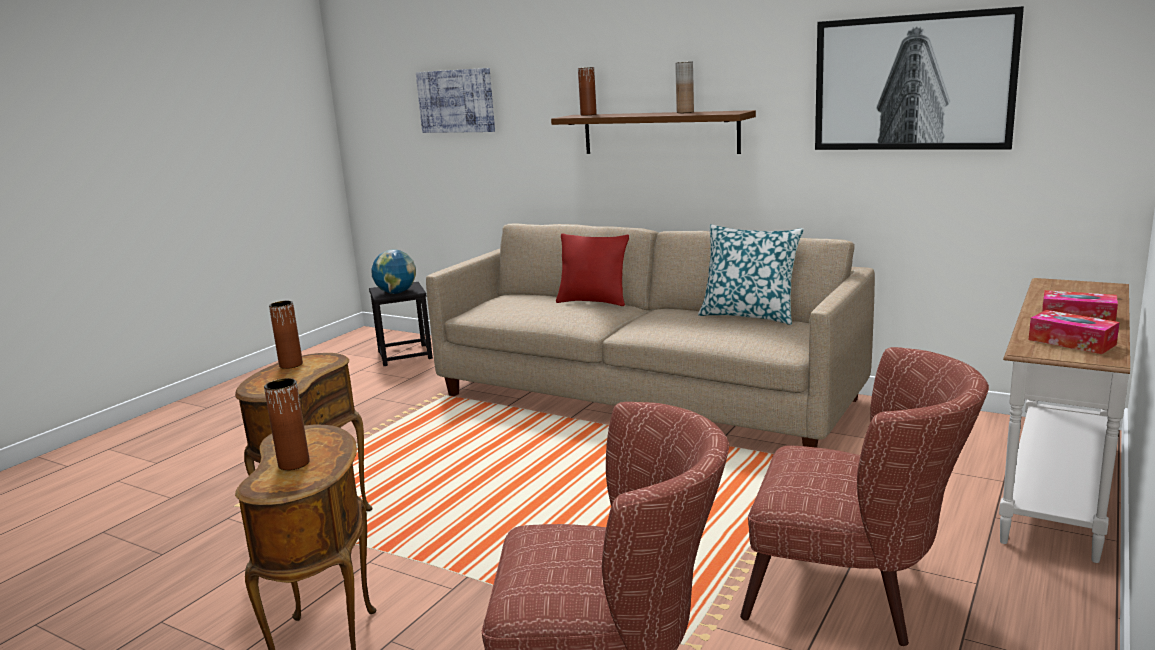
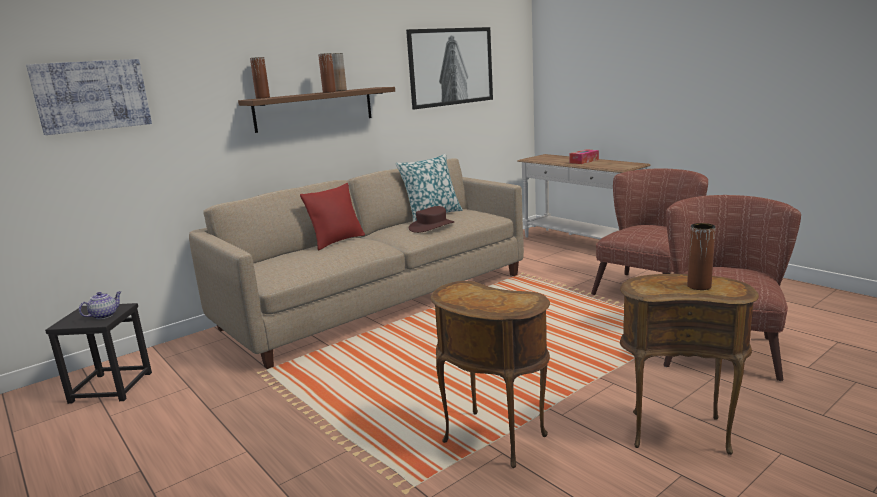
camera: 70 degrees left, 0 degrees up
brown vase [269,301,303,369] -> brown vase moved to [318,53,336,93]
globe [371,250,416,294] -> teapot [79,291,121,319]
tissue box [1029,310,1120,354] -> none
none -> brown hat [409,206,454,233]

